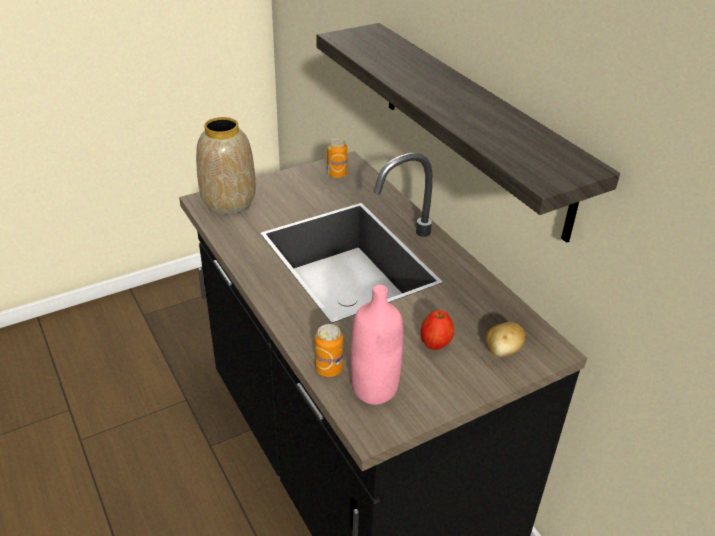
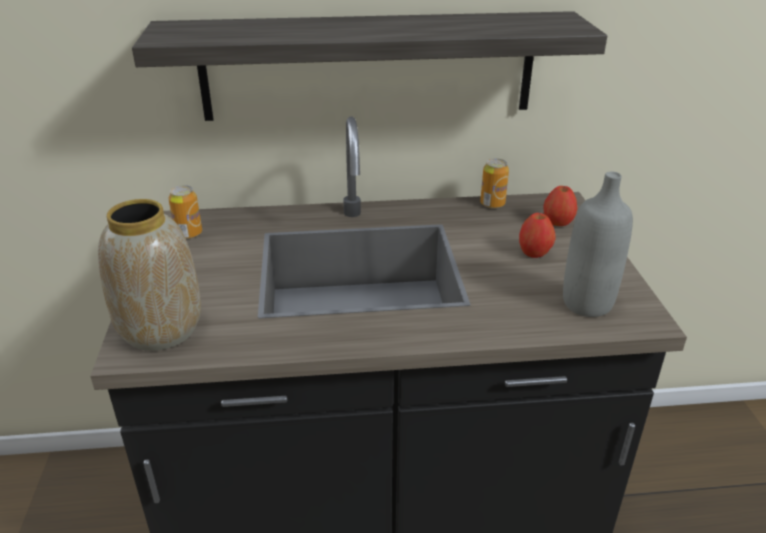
camera: 65 degrees left, 5 degrees down
can [315,324,343,377] -> can moved to [480,158,509,209]
pink bottle [351,285,403,405] -> grey bottle [563,171,633,317]
potato [486,322,525,357] -> apple [543,186,577,226]

